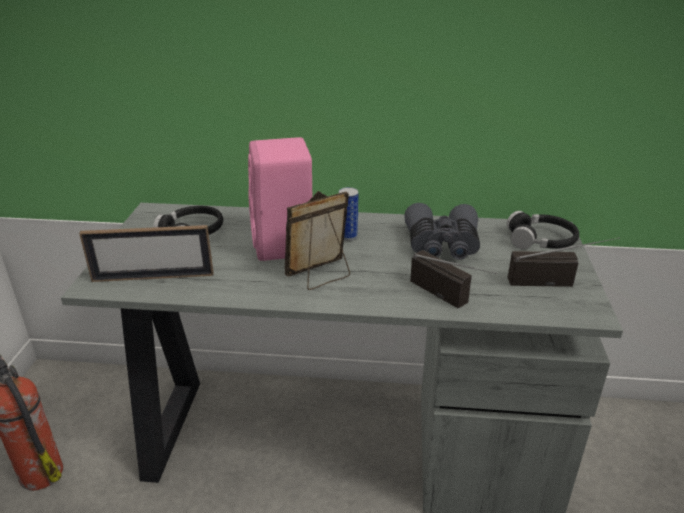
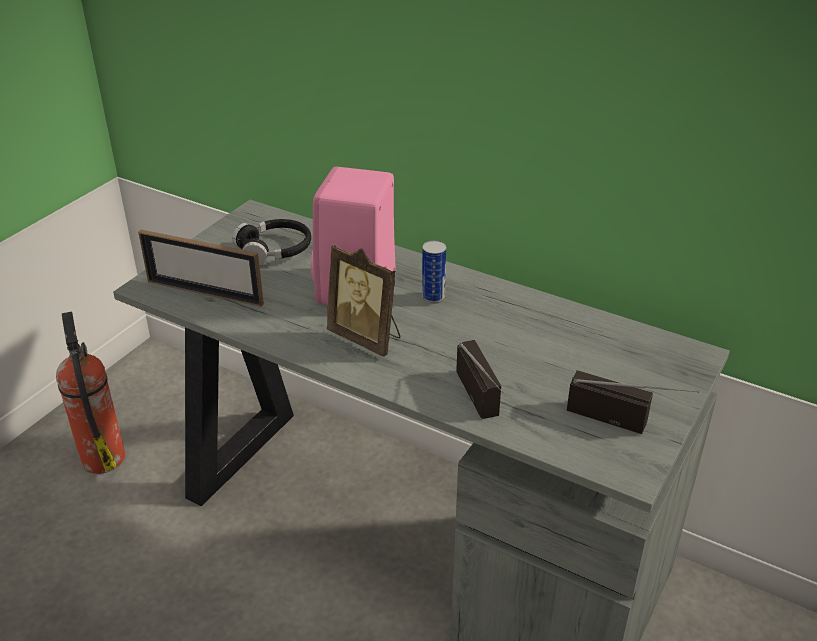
camera: 25 degrees right, 5 degrees up
picture frame [285,191,350,290] -> picture frame turned 135 degrees counterclockwise [327,245,401,357]
grey binoculars [404,203,480,260] -> none
black headphones [507,211,579,249] -> none

